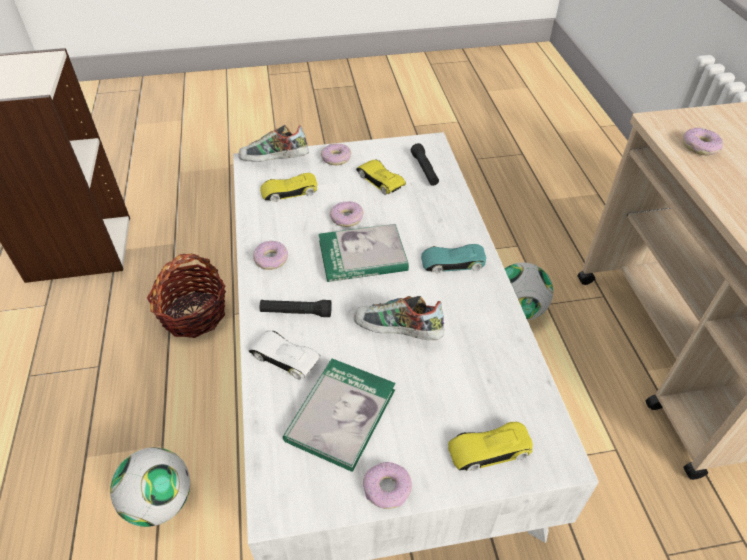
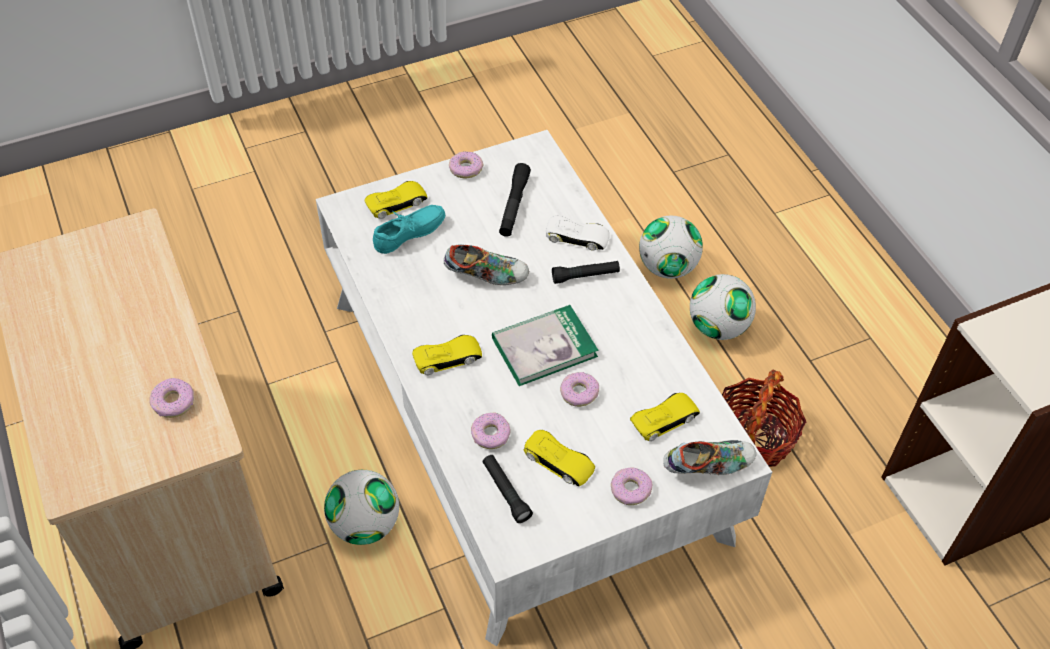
camera: 165 degrees right, 5 degrees up
donut [253,241,288,270] -> donut moved to [471,413,511,449]
book [283,358,395,472] -> black flashlight [499,163,531,237]
turquoise toy car [421,244,486,273] -> yellow toy car [412,335,482,375]
none -> turquoise shoe [373,205,445,254]
none -> football [690,274,756,340]

